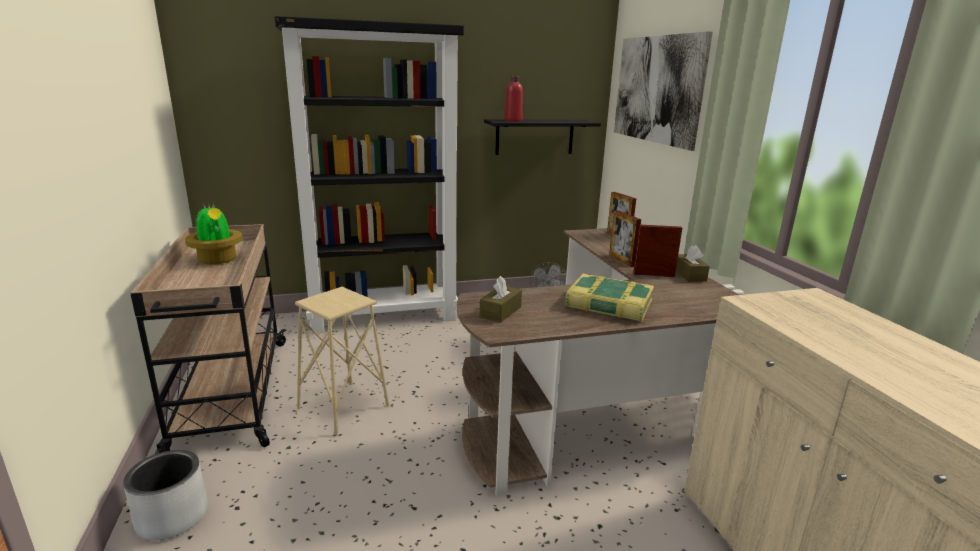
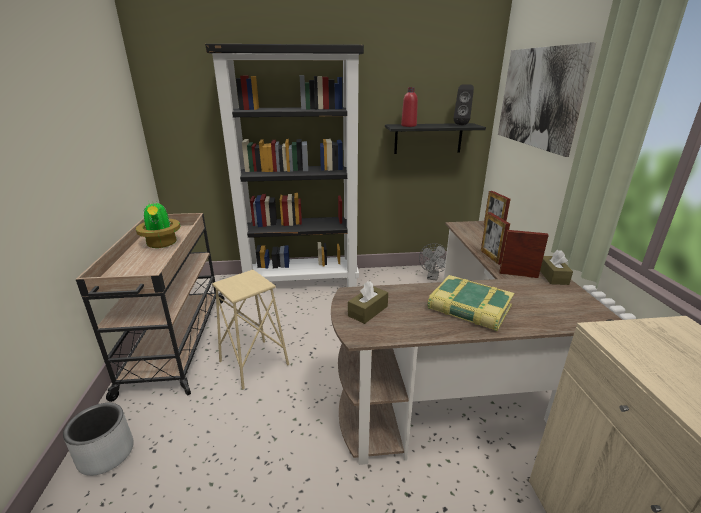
camera: 10 degrees right, 5 degrees up
none -> black speaker [454,84,474,125]

